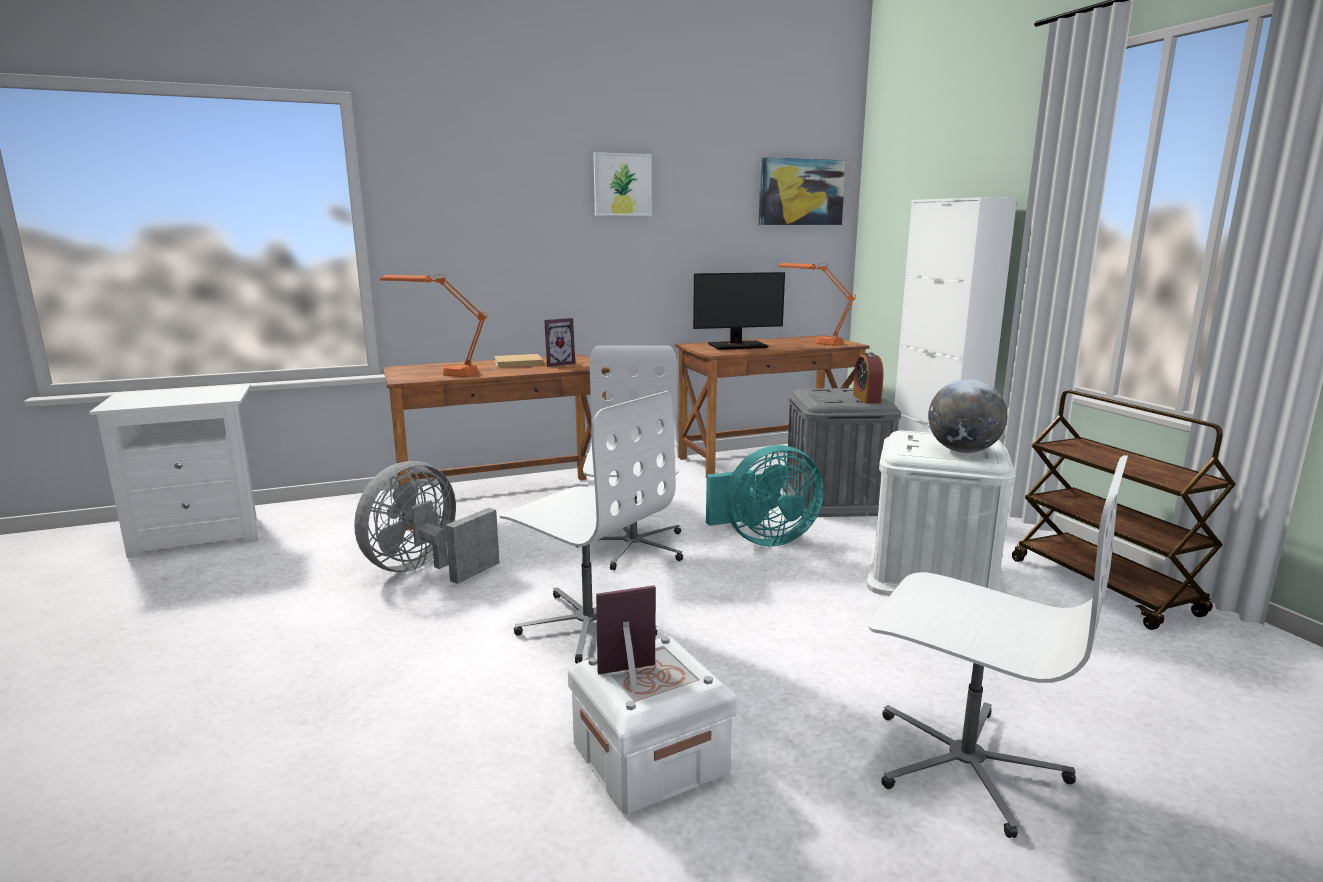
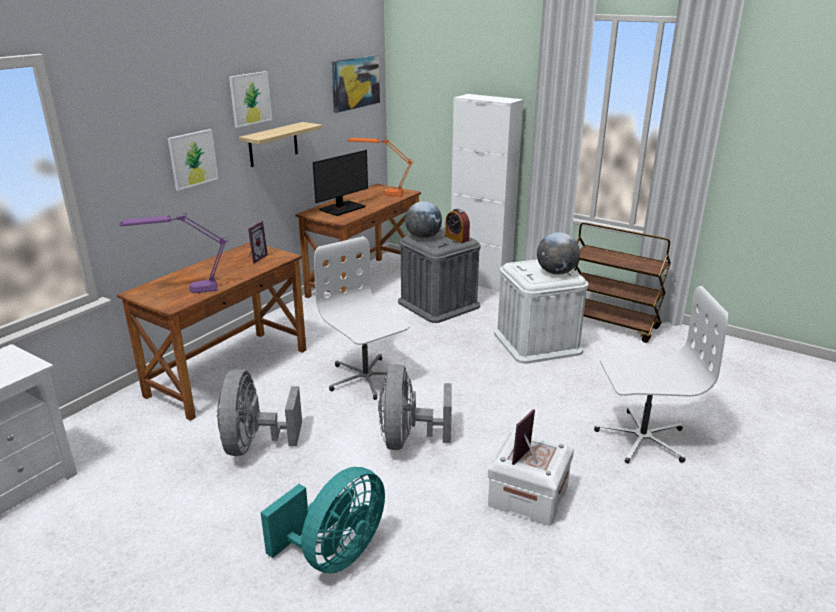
camera: 35 degrees left, 10 degrees up
orange table lamp [380,274,487,377] -> purple table lamp [119,213,228,293]
beige book [494,354,543,368] -> none
white office chair [499,391,676,664] -> grey fan [378,364,452,450]
turquoise fan [706,445,824,546] -> turquoise fan moved to [260,467,385,574]
none -> picture [168,129,218,191]
none -> shelf [239,122,322,167]
none -> globe [405,201,442,239]

